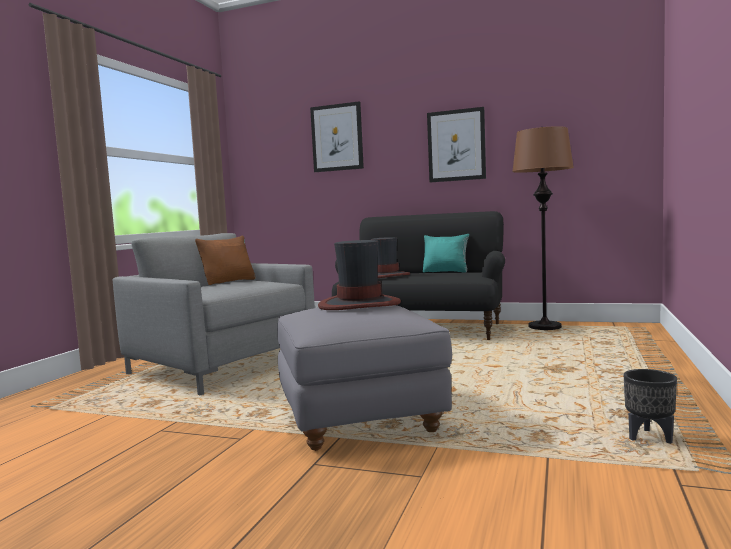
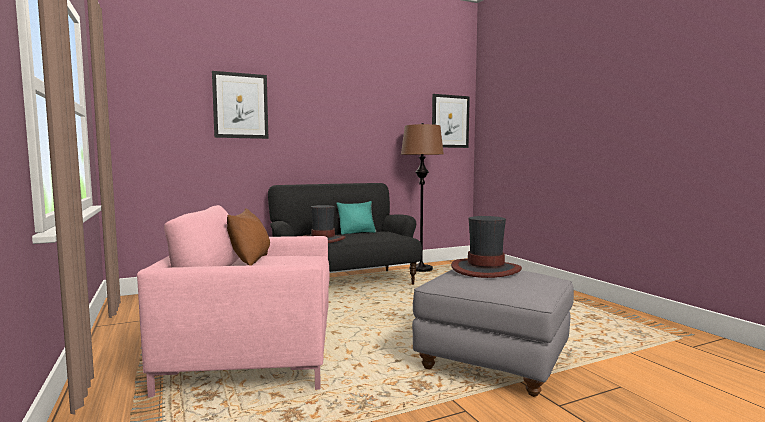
camera: 45 degrees left, 0 degrees up
grey armchair [113,233,315,395] -> pink armchair [137,205,330,398]
picture [427,107,486,182] -> picture moved to [432,94,470,148]
black planter [624,369,677,444] -> none

